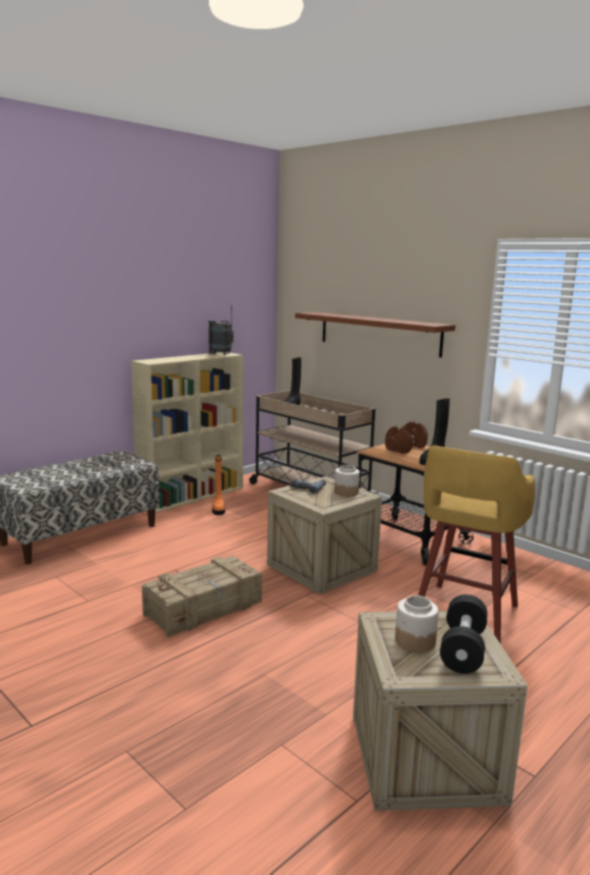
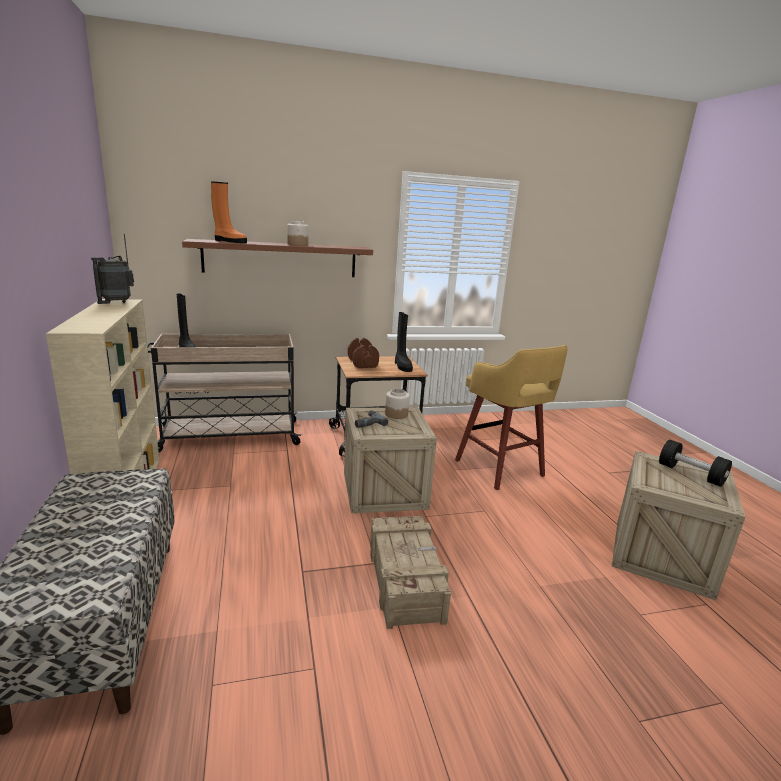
camera: 60 degrees left, 5 degrees up
orange boot [212,455,225,515] -> orange boot moved to [211,181,247,243]
jar [395,595,439,653] -> jar moved to [287,221,308,246]

